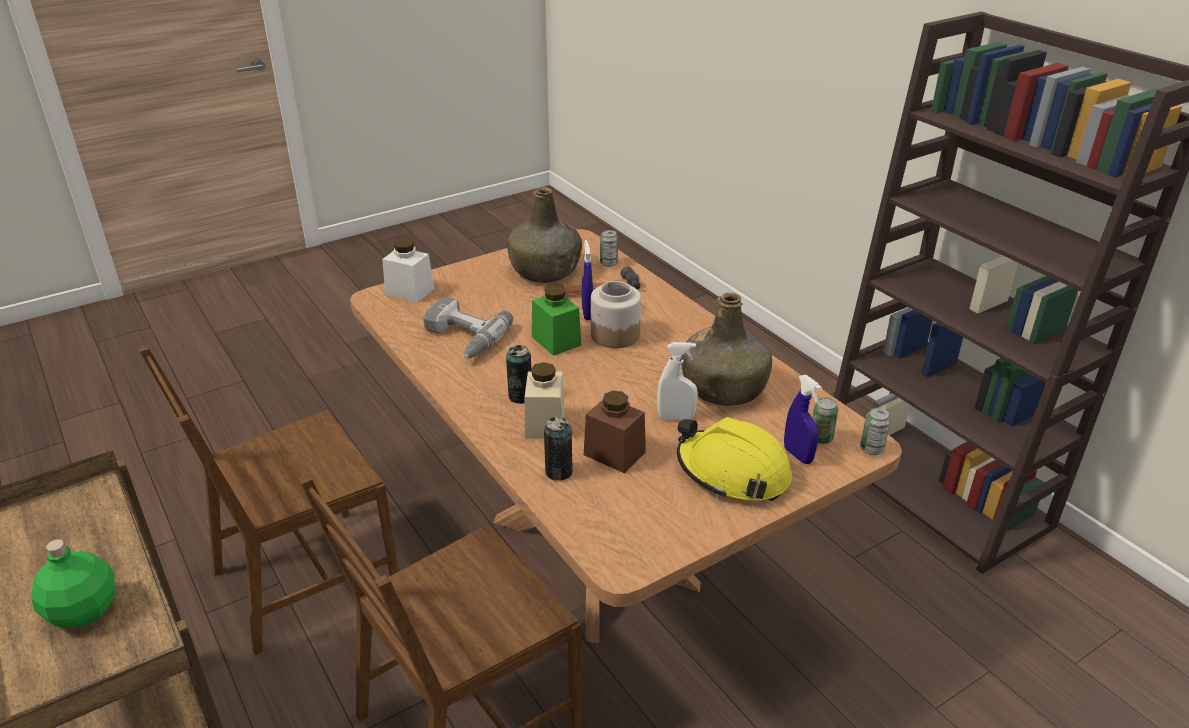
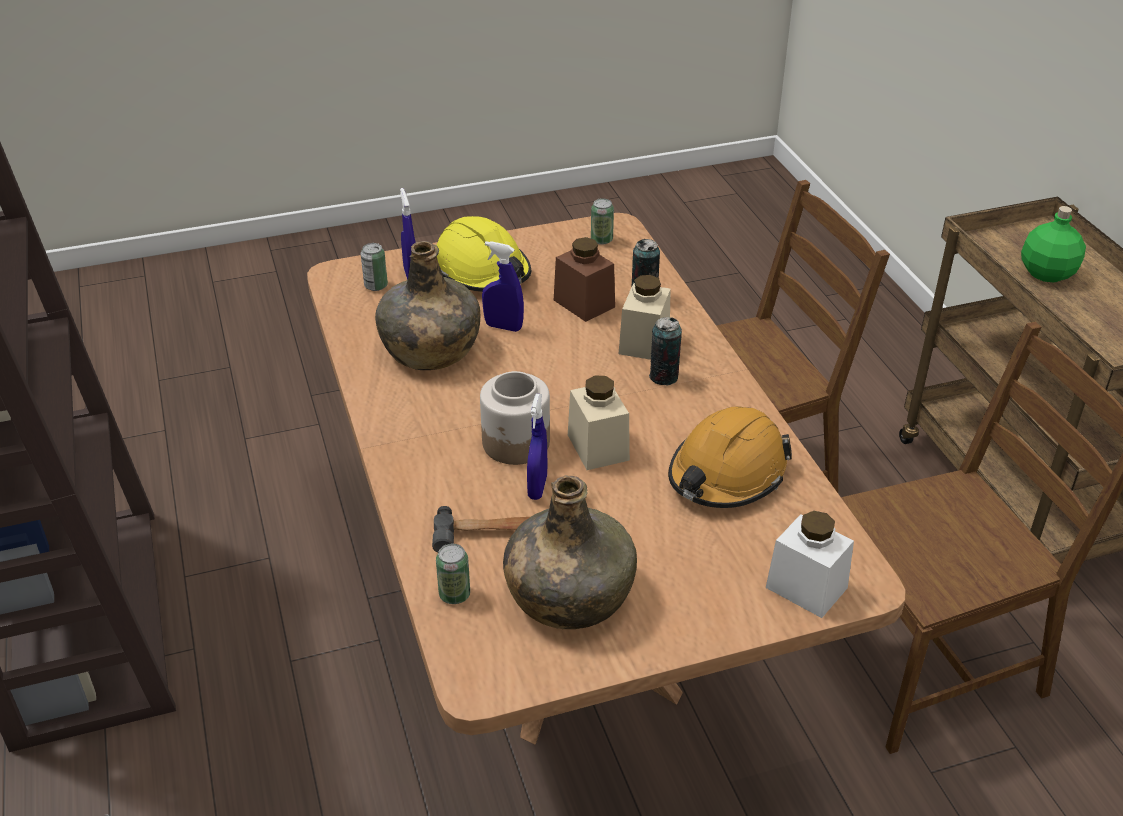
camera: 165 degrees left, 5 degrees up
power drill [423,297,513,359] -> orange hard hat [668,406,792,508]
green jar [532,285,581,356] -> beige jar [568,375,630,470]
white spray bottle [657,342,698,420] -> blue spray bottle [482,241,524,332]
can [860,408,891,455] -> can moved to [591,198,614,245]

